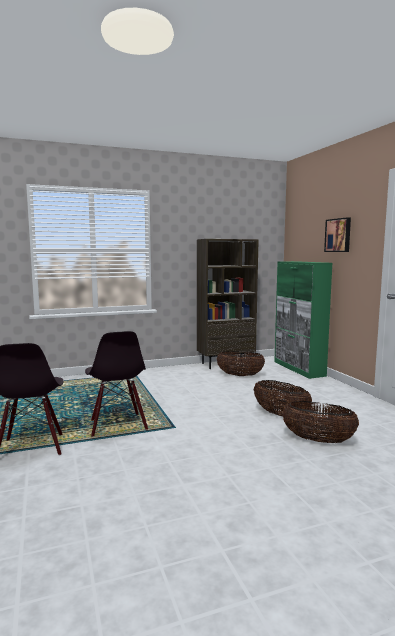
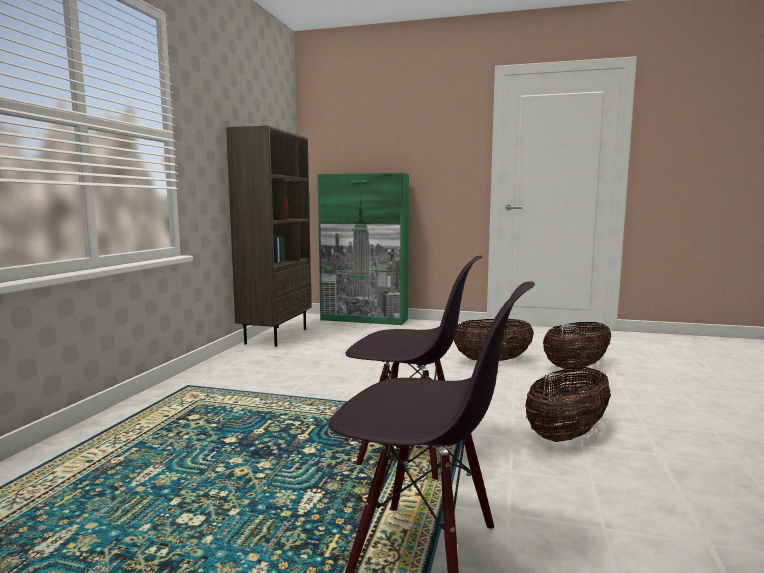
camera: 55 degrees left, 0 degrees up
basket [217,351,265,376] -> basket moved to [525,367,611,442]
picture [324,217,351,252] -> none

